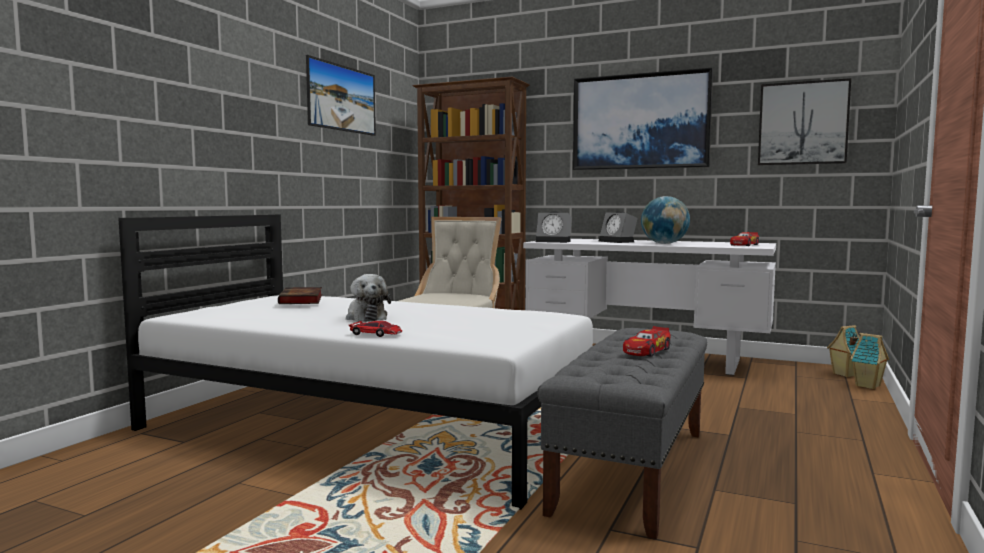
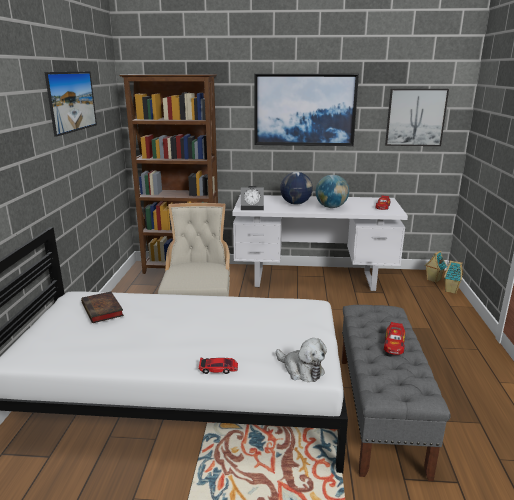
camera: 20 degrees left, 15 degrees up
plush toy [346,274,391,322] -> plush toy moved to [276,338,327,382]
alarm clock [599,211,638,243] -> globe [280,172,313,205]

